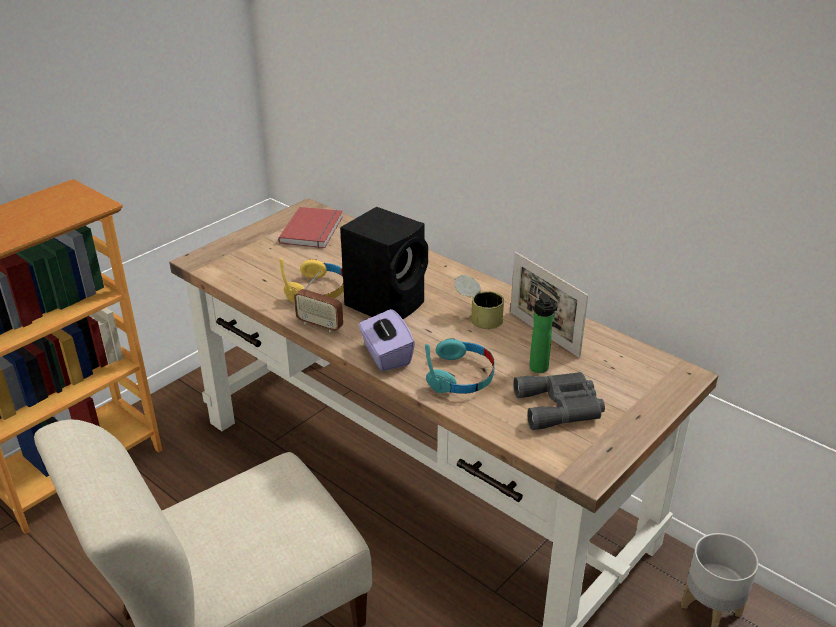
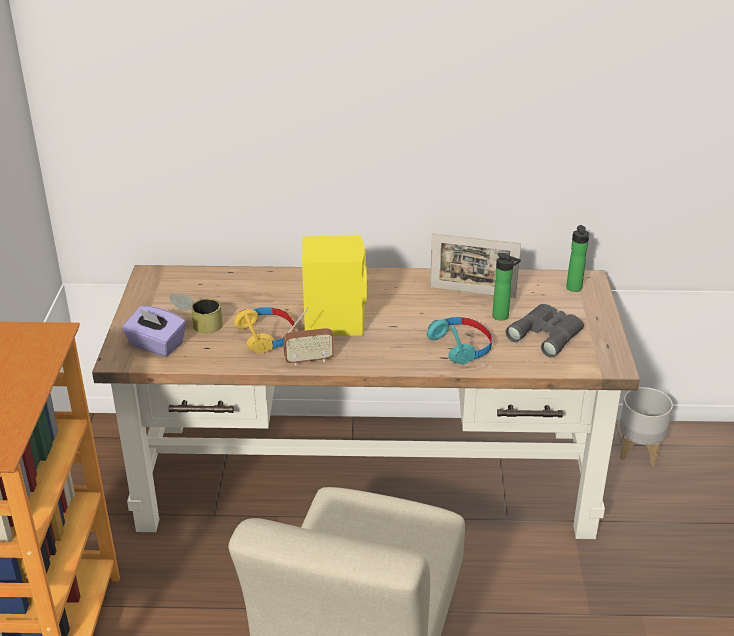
camera: 40 degrees left, 0 degrees up
red book [278,207,343,248] -> none
black speaker [340,207,428,319] -> yellow speaker [302,235,367,336]
purple tissue box [359,309,415,371] -> purple tissue box moved to [122,306,186,357]
can [454,275,504,329] -> can moved to [170,293,223,334]
none -> bottle [566,225,590,292]

